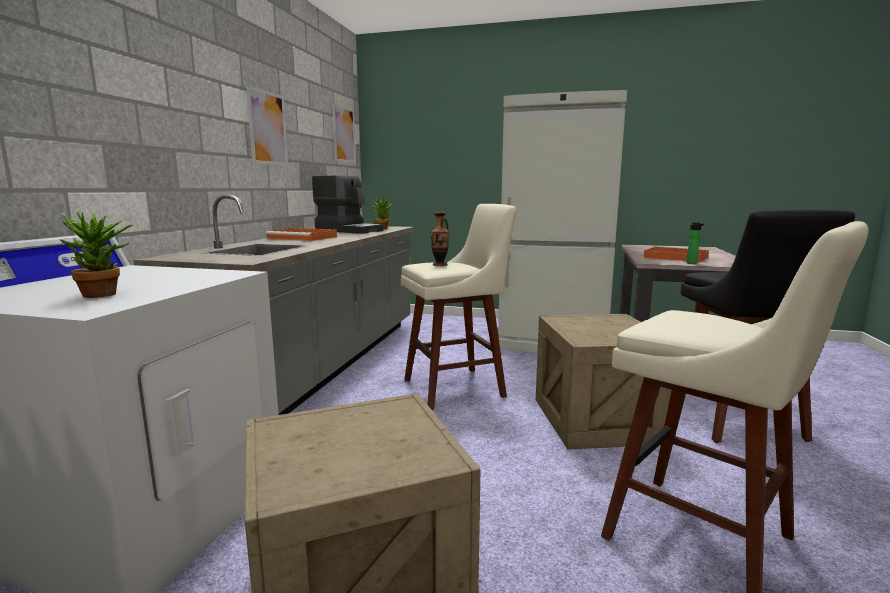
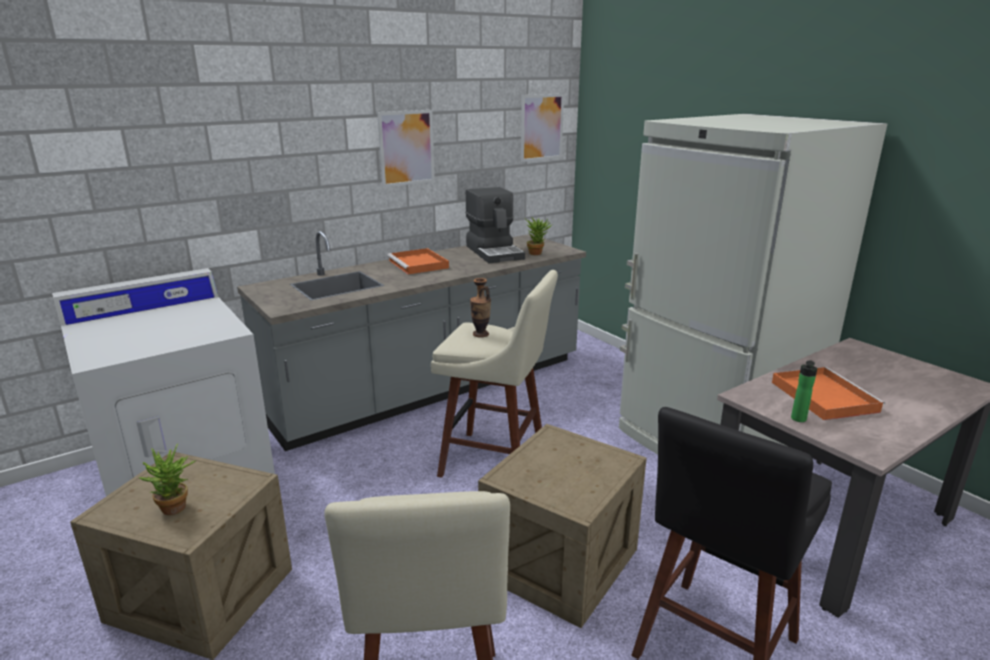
camera: 40 degrees right, 10 degrees up
potted plant [60,212,133,298] -> potted plant moved to [139,444,195,515]

